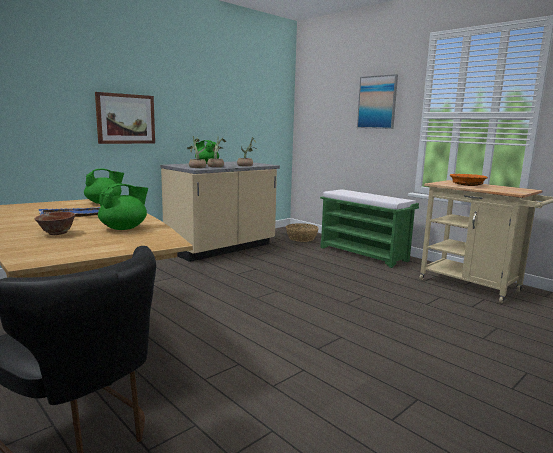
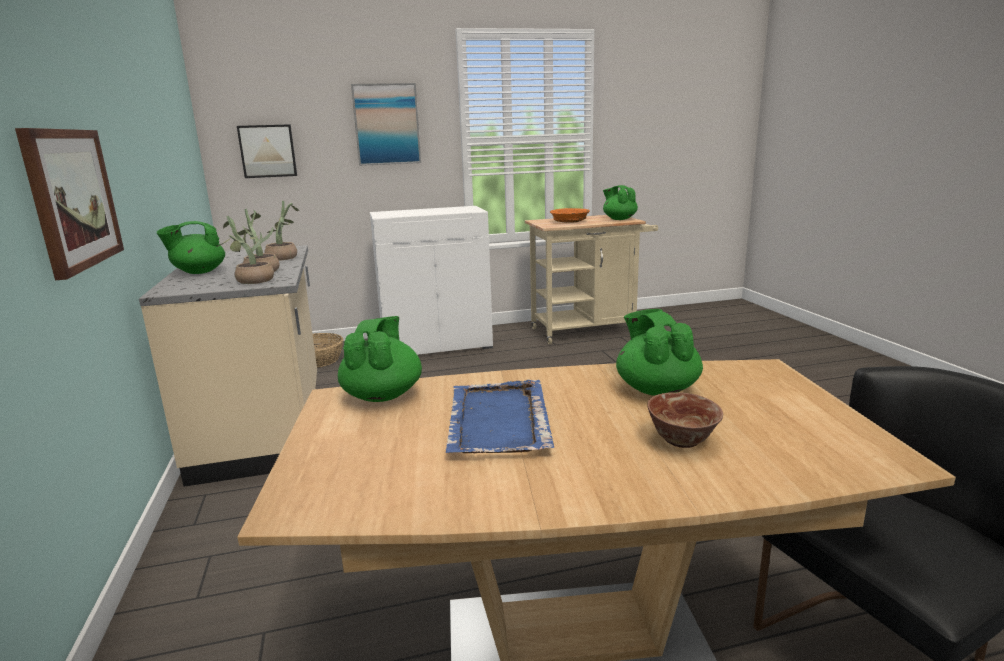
camera: 60 degrees left, 5 degrees up
green bench [320,189,419,268] -> white cabinet [370,206,493,355]
none -> picture [237,124,297,178]
none -> green teapot [603,185,638,220]

